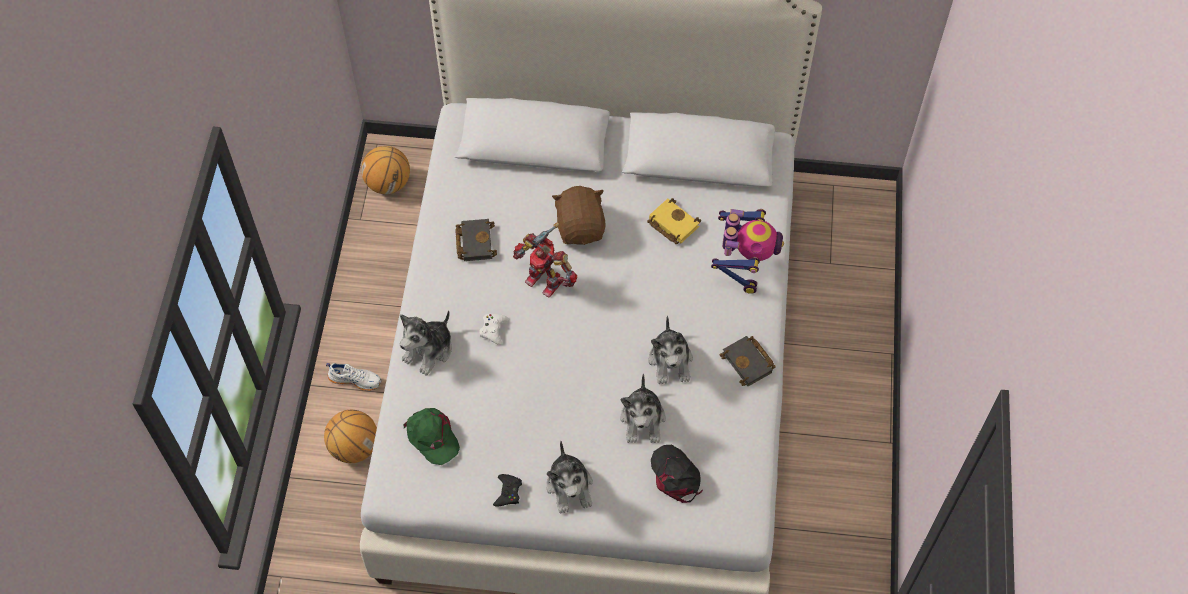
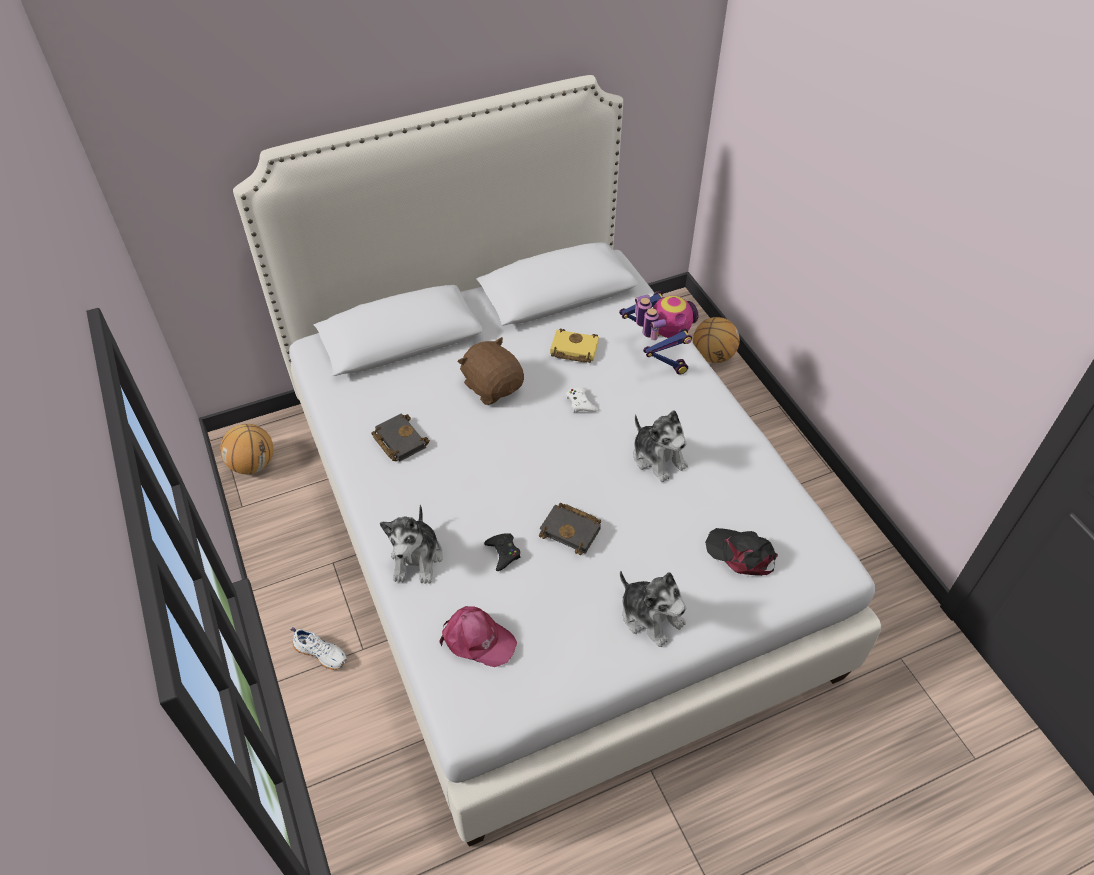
camera: 30 degrees left, 10 degrees down
basketball [324,410,377,463] -> basketball moved to [693,317,740,363]
white shoe [326,363,381,391] -> white shoe turned 45 degrees clockwise [291,627,347,670]
green cap [404,408,460,465] -> pink cap [439,606,517,667]
white game controller [479,314,509,345] -> white game controller moved to [566,387,598,413]
black game controller [493,474,522,507] -> black game controller moved to [484,533,521,571]
toy robot [513,222,577,298] -> none
plush toy [620,374,666,443] -> none
black book [719,336,776,386] -> black book moved to [539,503,601,555]

